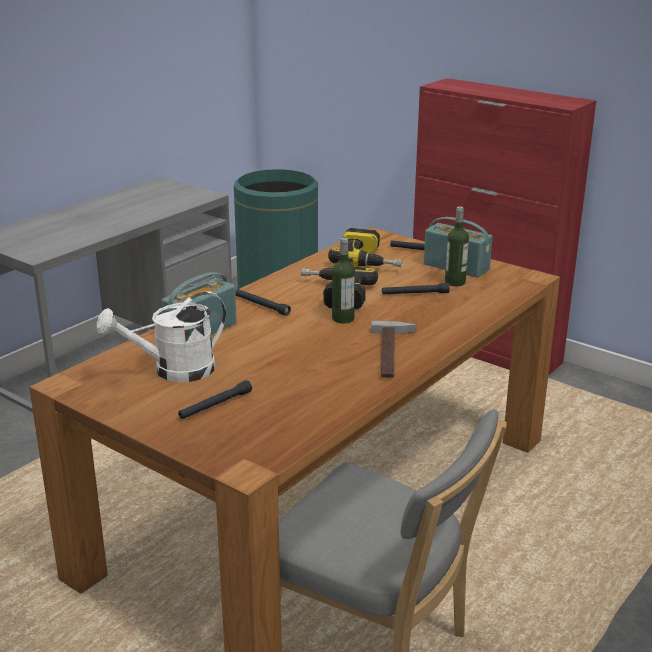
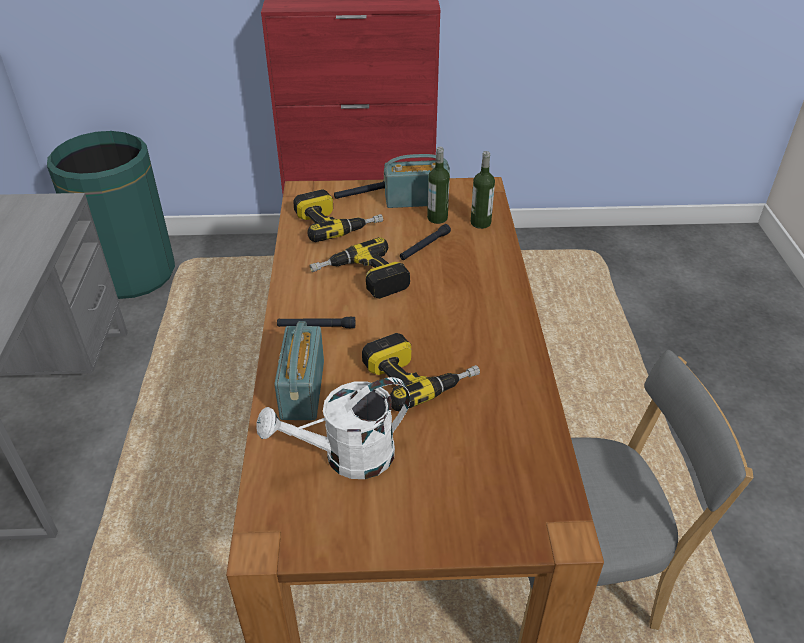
camera: 40 degrees left, 15 degrees up
white watering can [97,291,226,382] -> white watering can turned 45 degrees clockwise [256,377,410,479]
black flashlight [178,380,252,419] -> none
bottle [332,237,355,323] -> bottle moved to [471,151,495,229]
hammer [371,321,417,378] -> none
none -> power drill [362,333,480,411]

